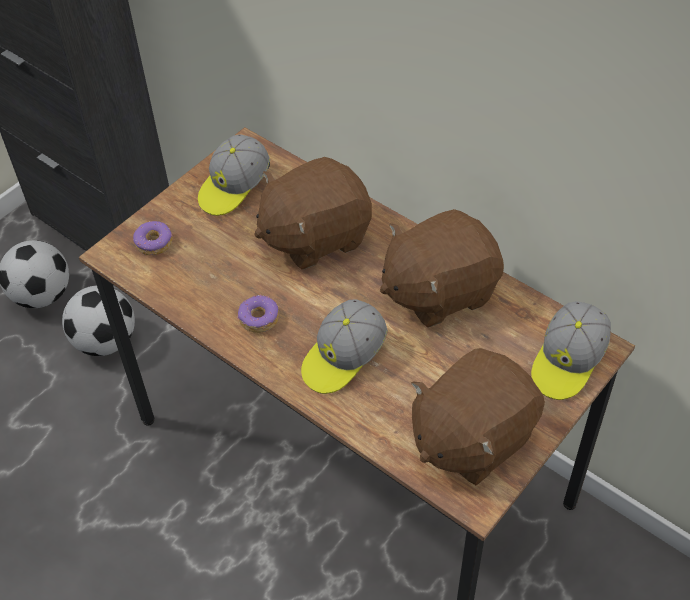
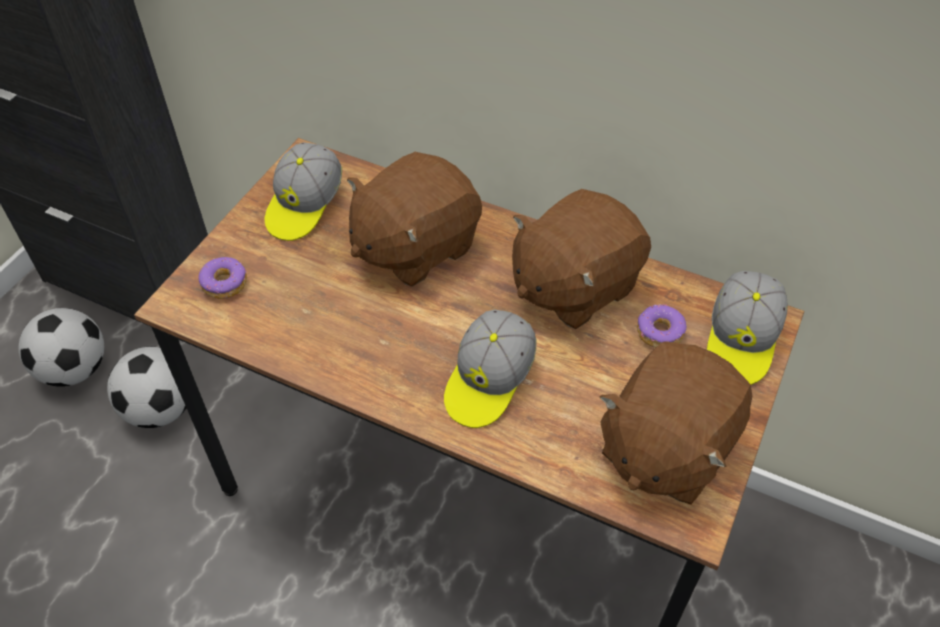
camera: 15 degrees left, 0 degrees up
donut [238,295,279,333] -> donut moved to [637,304,687,348]

